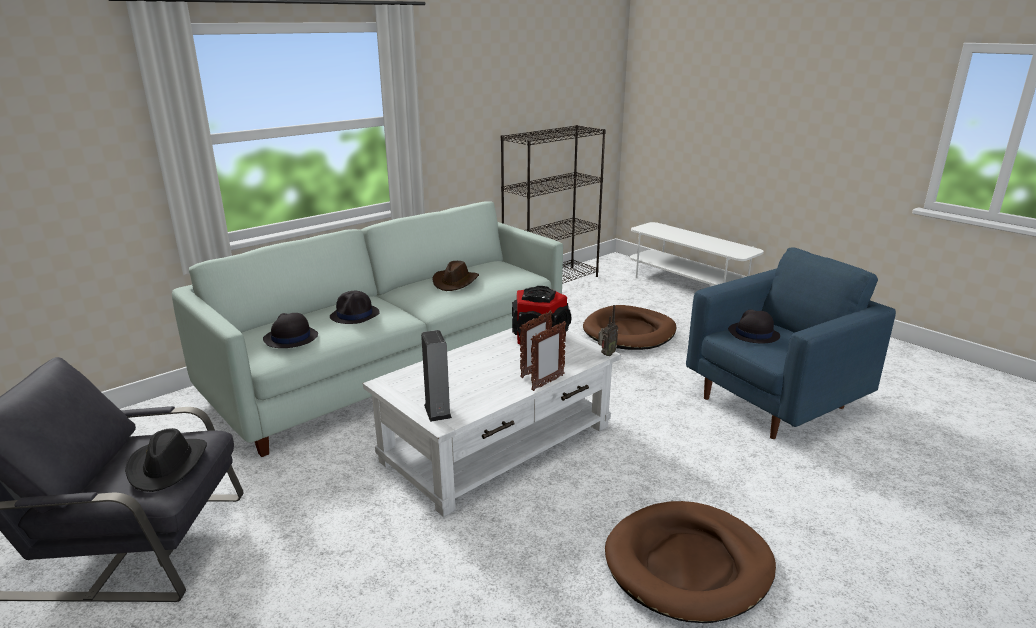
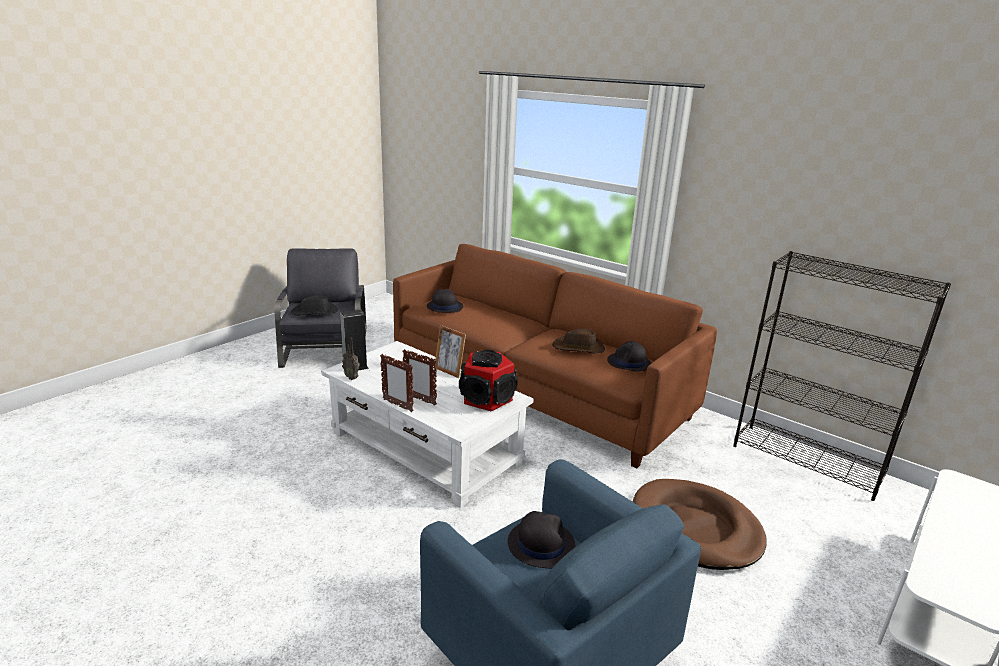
camera: 80 degrees right, 0 degrees up
white sofa [172,202,563,457] -> brown sofa [393,244,717,468]
black hat [330,291,380,324] -> black hat moved to [607,341,651,372]
radio [598,305,618,356] -> radio moved to [342,338,360,380]
brown dog bed [605,501,776,623] -> none
none -> picture frame [435,325,466,378]

